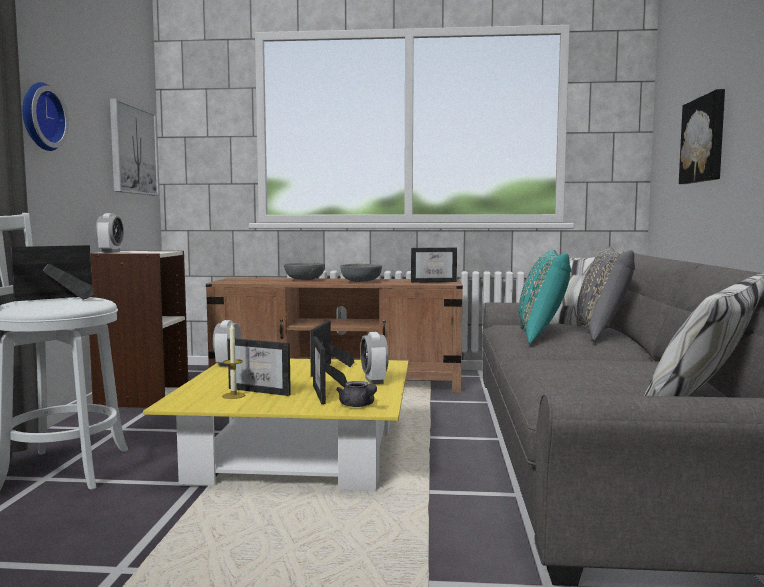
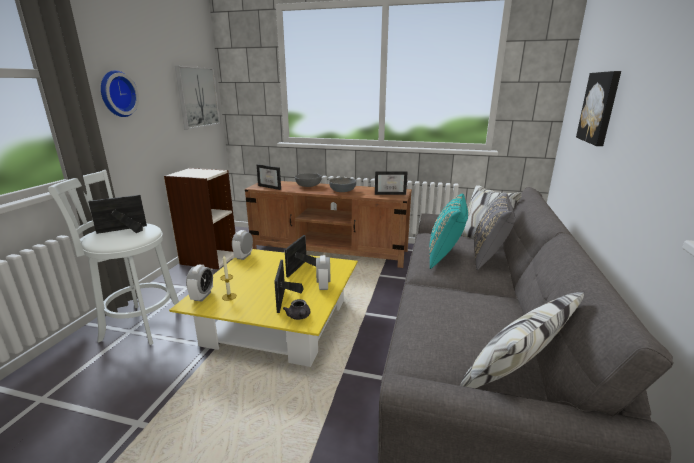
camera: 10 degrees right, 15 degrees up
alarm clock [96,213,124,253] -> alarm clock moved to [186,265,213,301]
picture frame [228,338,291,396] -> picture frame moved to [257,164,281,190]

